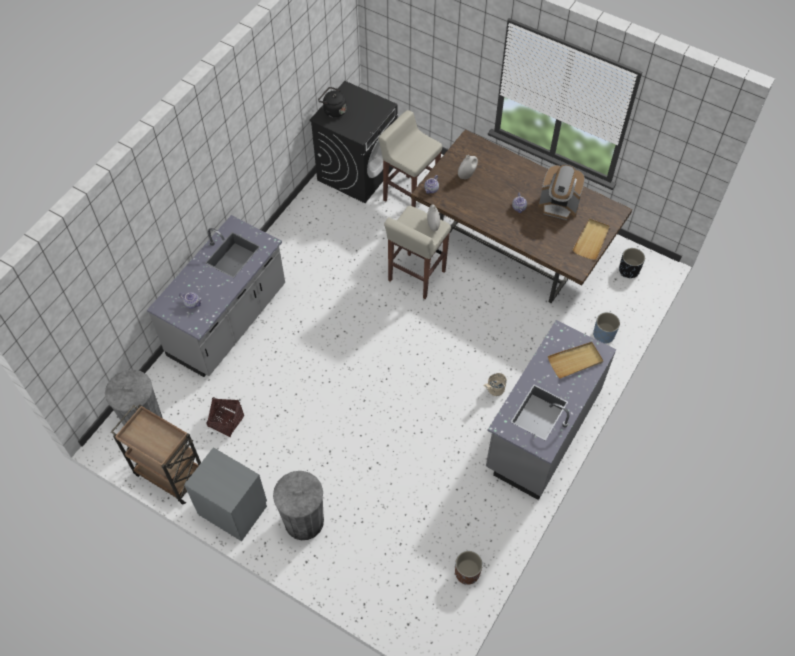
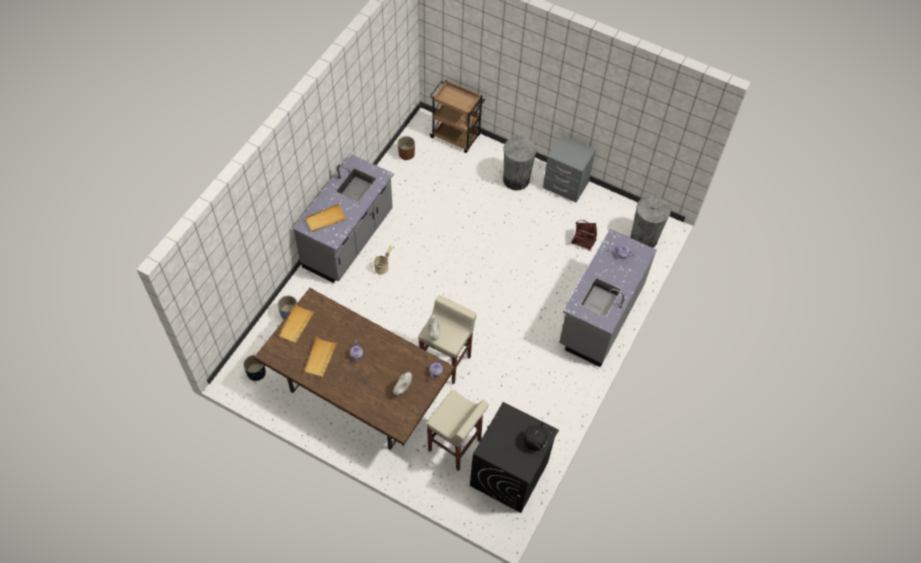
camera: 175 degrees right, 0 degrees up
brown cart [111,404,201,505] -> brown cart moved to [429,80,485,153]
coffee machine [538,165,585,220] -> beige tray [304,337,337,377]

